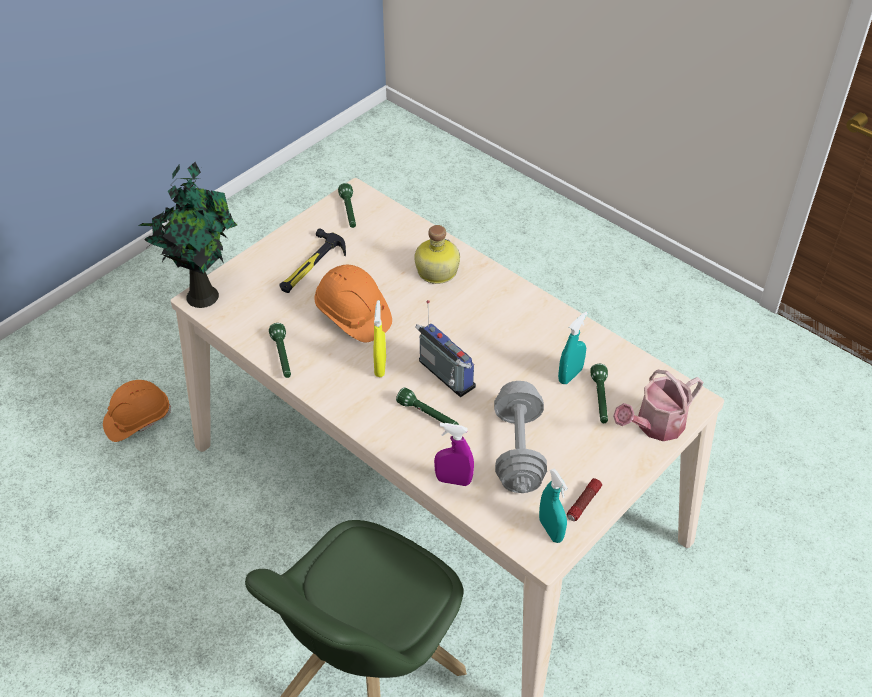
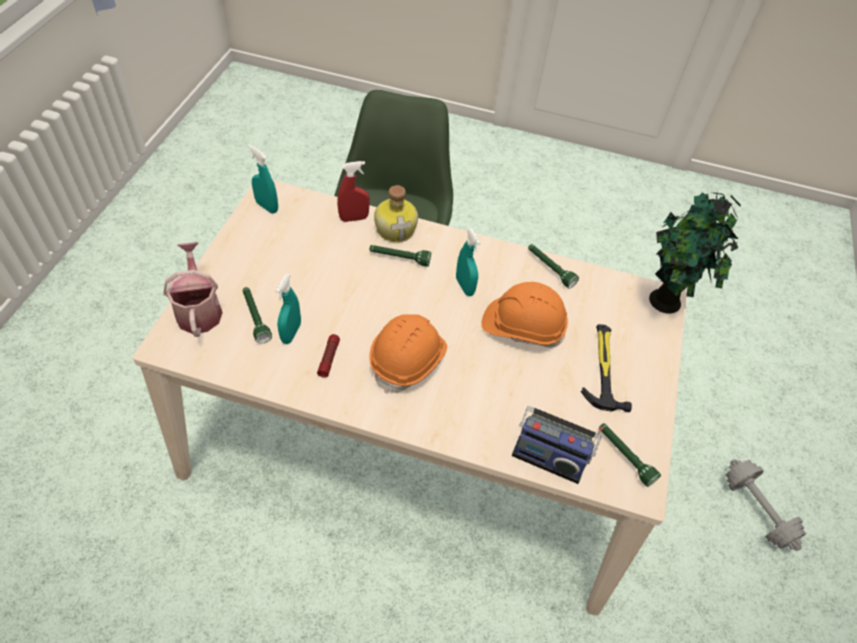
camera: 150 degrees right, 5 degrees up
orange hard hat [103,380,171,442] -> orange hard hat moved to [369,314,447,394]
yellow spray bottle [373,300,386,377] -> turquoise spray bottle [456,228,481,296]
bottle [415,225,460,284] -> bottle moved to [374,185,418,242]
radio [415,300,476,397] -> radio moved to [512,406,603,484]
purple spray bottle [434,423,474,486] -> red spray bottle [337,161,370,222]
grey dumbbell [494,381,547,493] -> grey dumbbell moved to [726,460,806,551]
flashlight [567,478,602,521] -> flashlight moved to [317,334,340,378]
watering can [613,370,703,441] -> watering can turned 45 degrees counterclockwise [164,242,223,337]

